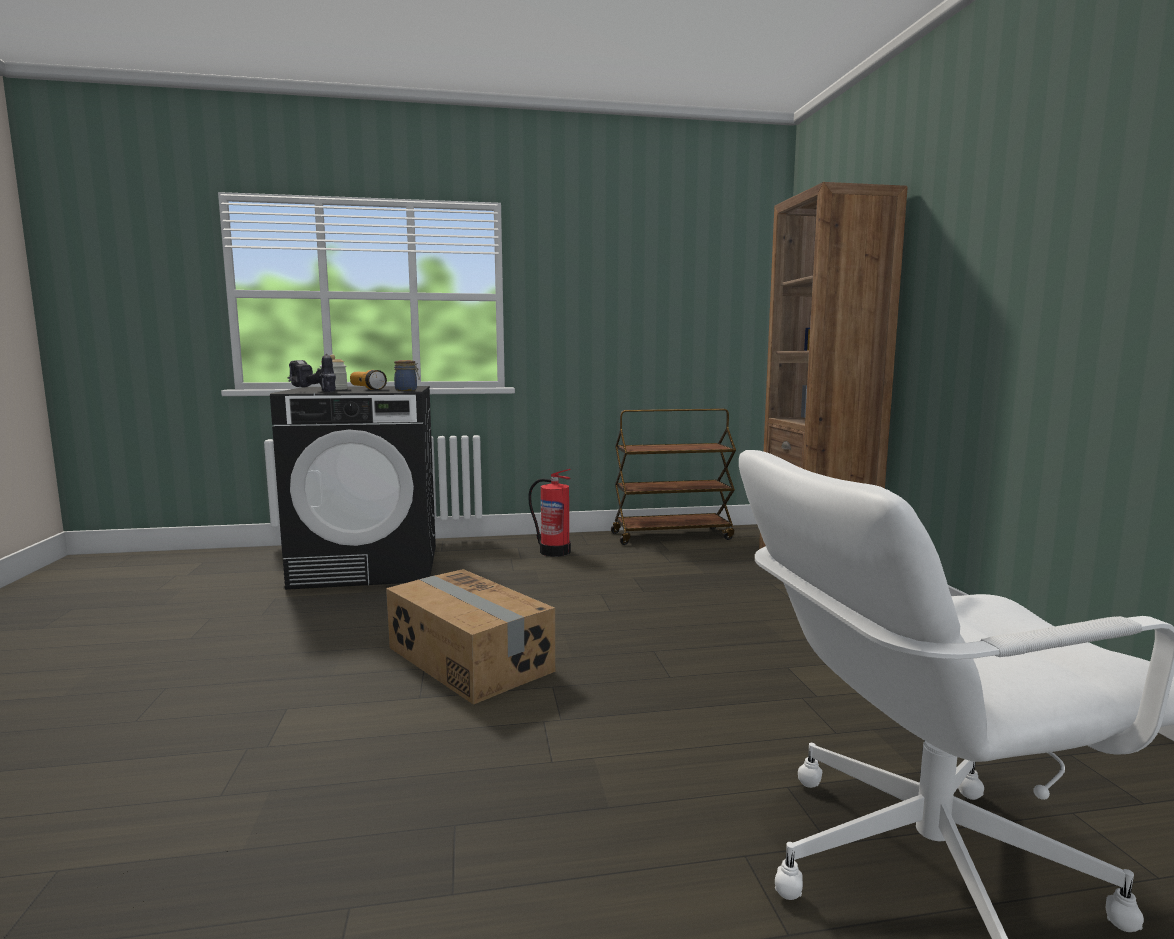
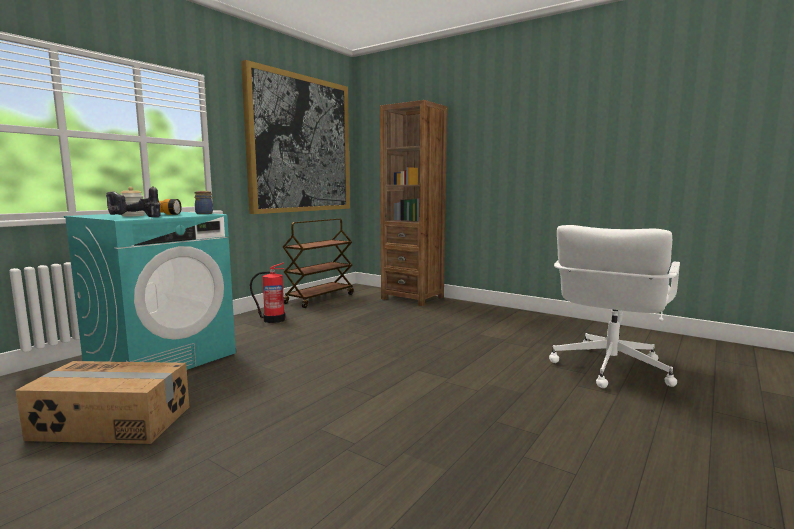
camera: 45 degrees left, 0 degrees up
black washing machine [270,386,436,590] -> turquoise washing machine [64,212,236,370]
cardboard box [386,569,555,705] -> cardboard box moved to [15,361,189,444]
none -> picture [241,60,350,214]

